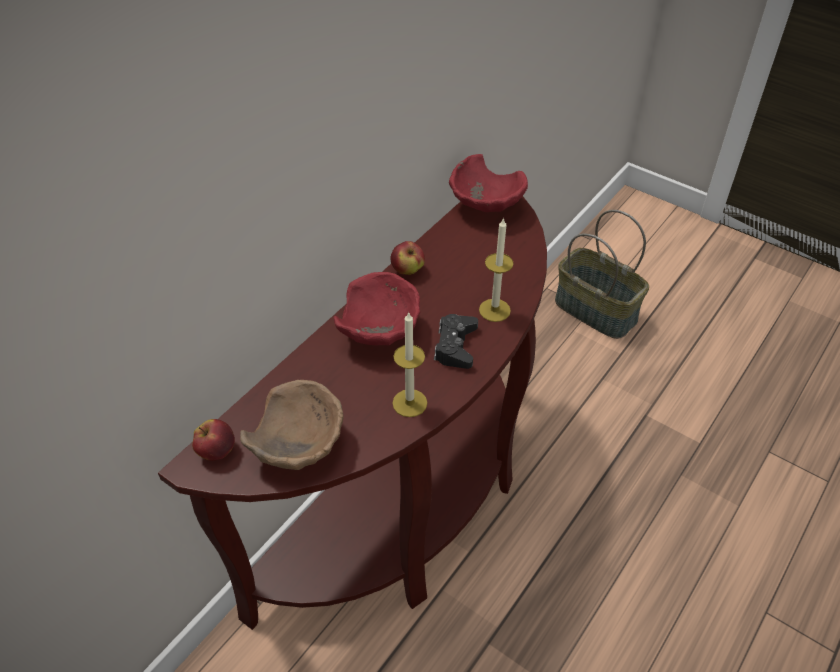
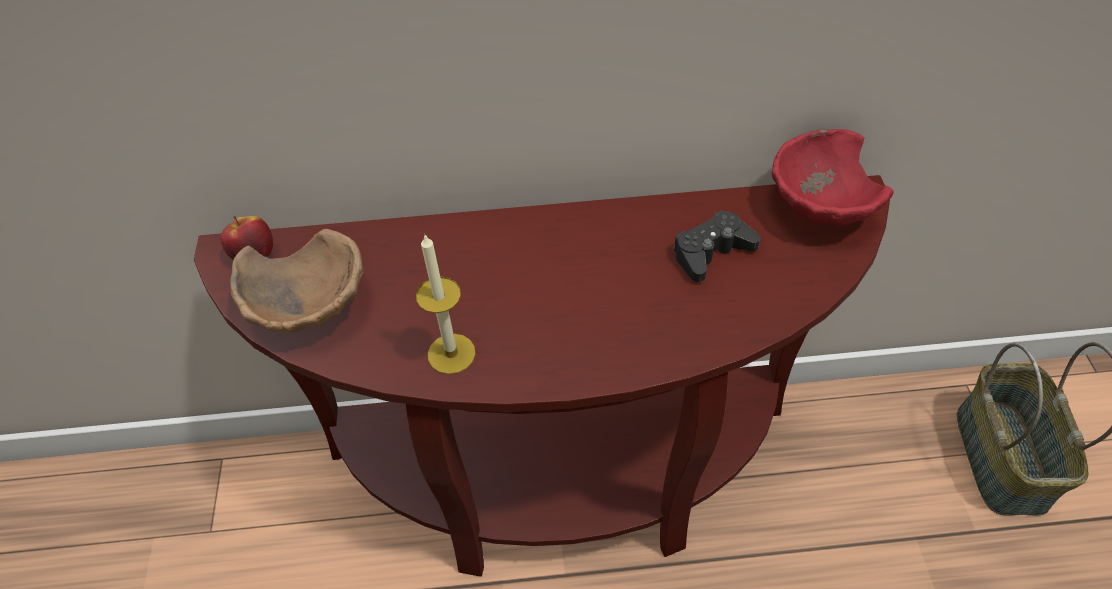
camera: 50 degrees right, 5 degrees up
red bowl [333,272,420,346] -> none
apple [390,241,425,275] -> none
black game controller [434,314,478,369] -> black game controller moved to [673,210,761,282]
candle [479,217,514,322] -> none

